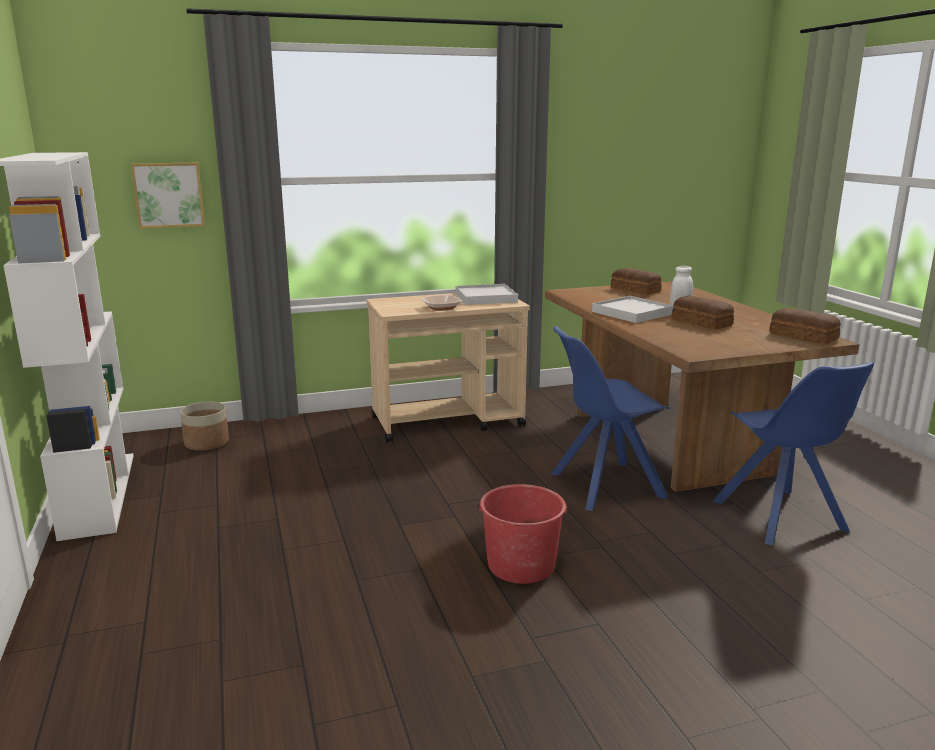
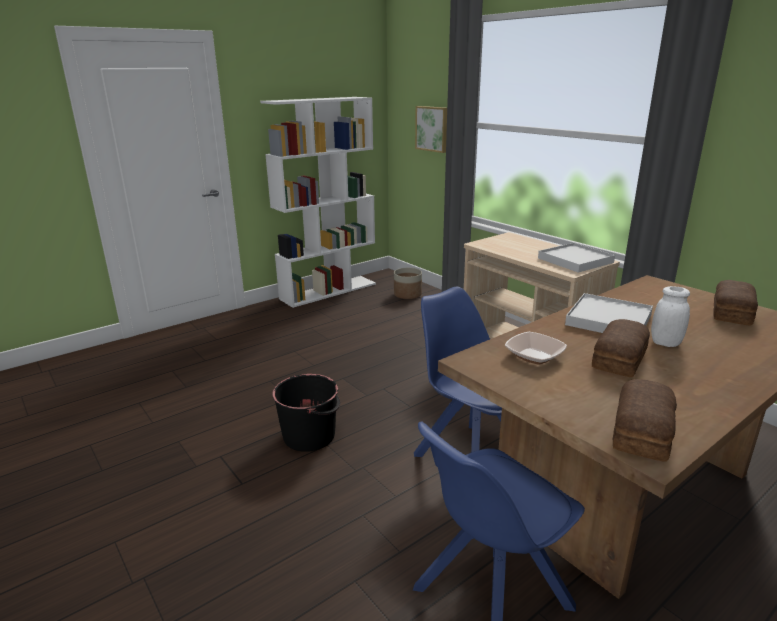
camera: 70 degrees right, 5 degrees up
bowl [421,295,462,311] -> bowl moved to [505,332,567,365]
red bucket [477,484,568,584] -> black bucket [272,374,340,452]

